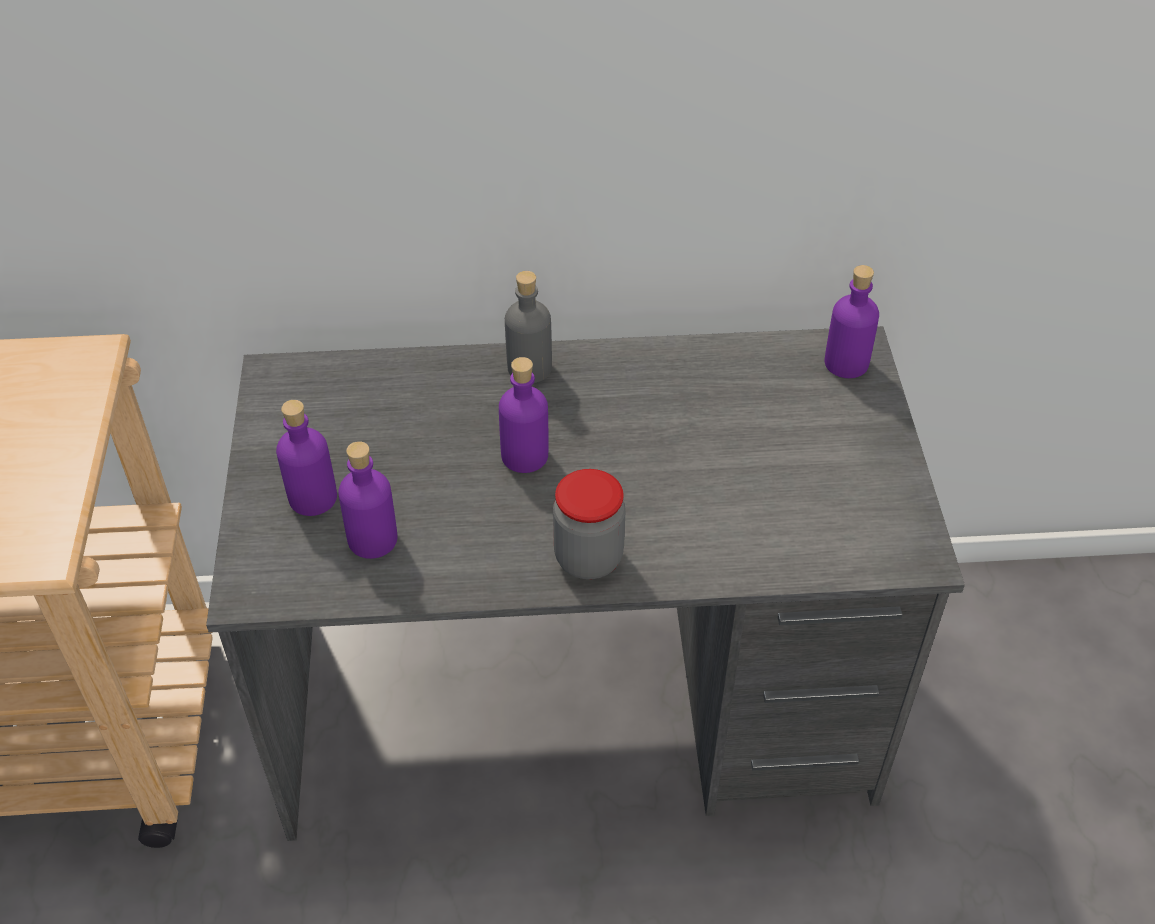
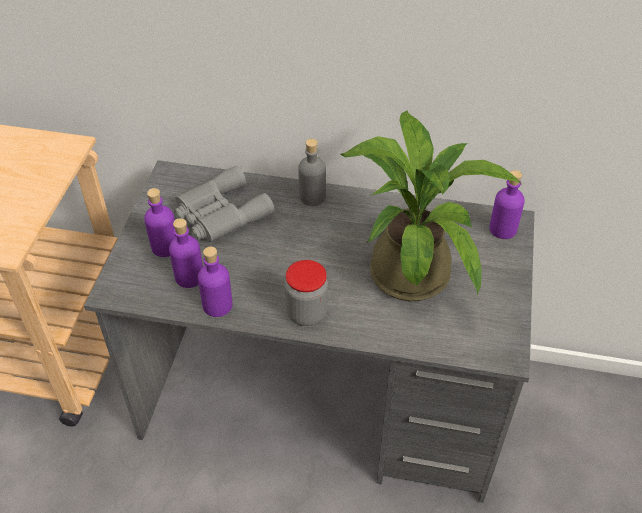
camera: 15 degrees right, 0 degrees up
purple bottle [499,357,549,473] -> purple bottle moved to [198,247,233,317]
none -> grey binoculars [174,165,275,242]
none -> potted plant [341,110,521,301]

